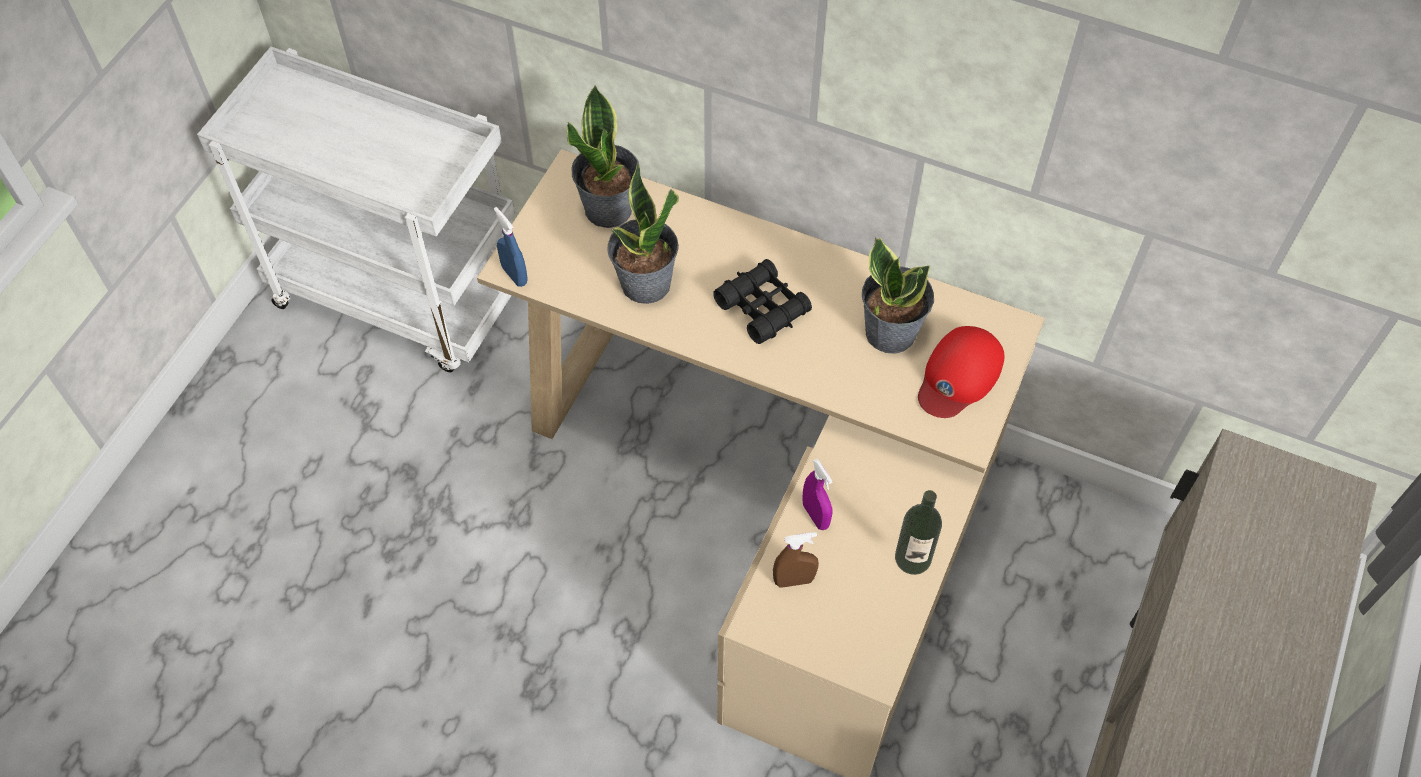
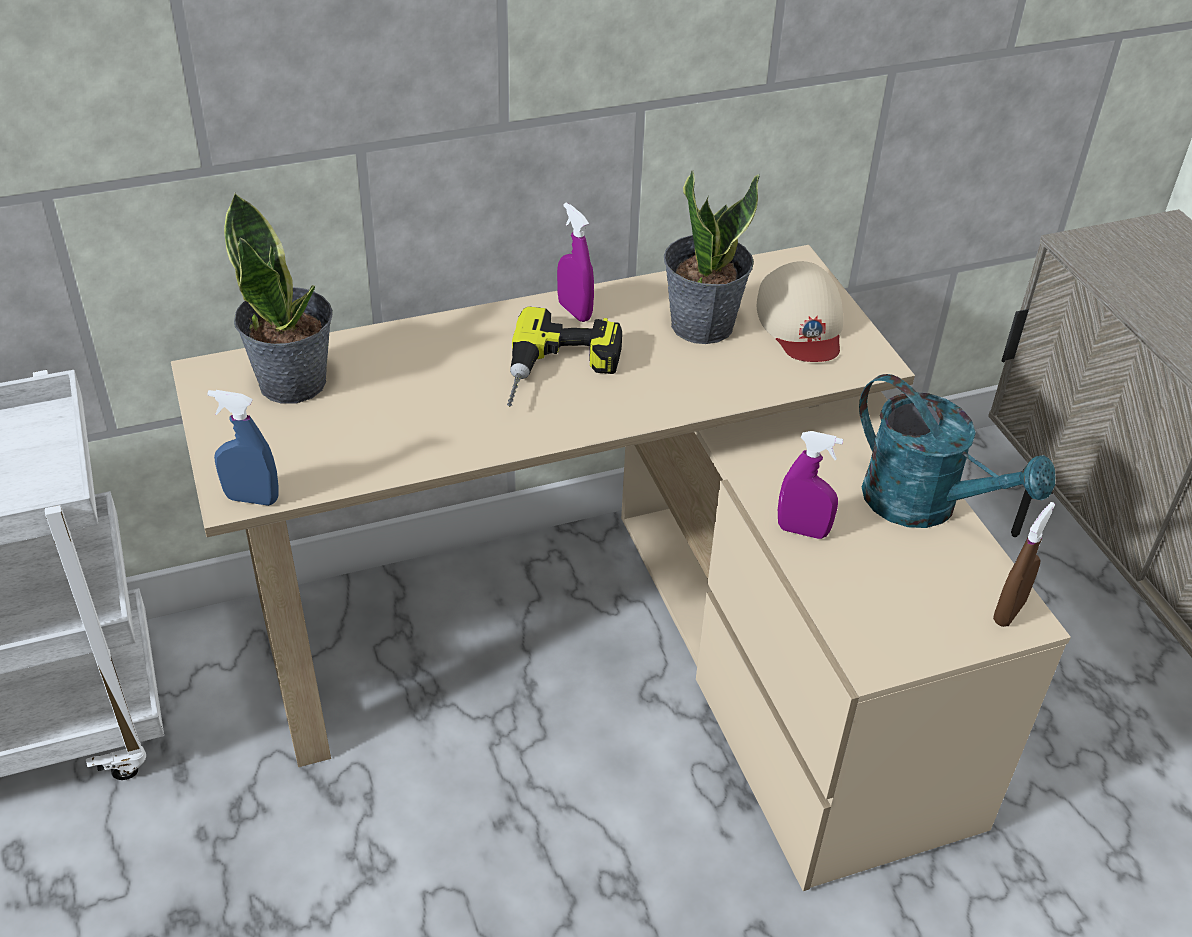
camera: 45 degrees left, 15 degrees down
potted plant [607,162,679,304] -> none
black binoculars [713,259,812,344] -> power drill [507,306,622,407]
brown spray bottle [773,532,819,588] -> brown spray bottle moved to [993,502,1055,627]
bottle [895,490,942,575] -> turquoise watering can [859,374,1055,528]
red cap [918,326,1004,418] -> beige cap [757,261,843,362]
none -> purple spray bottle [557,202,594,322]

